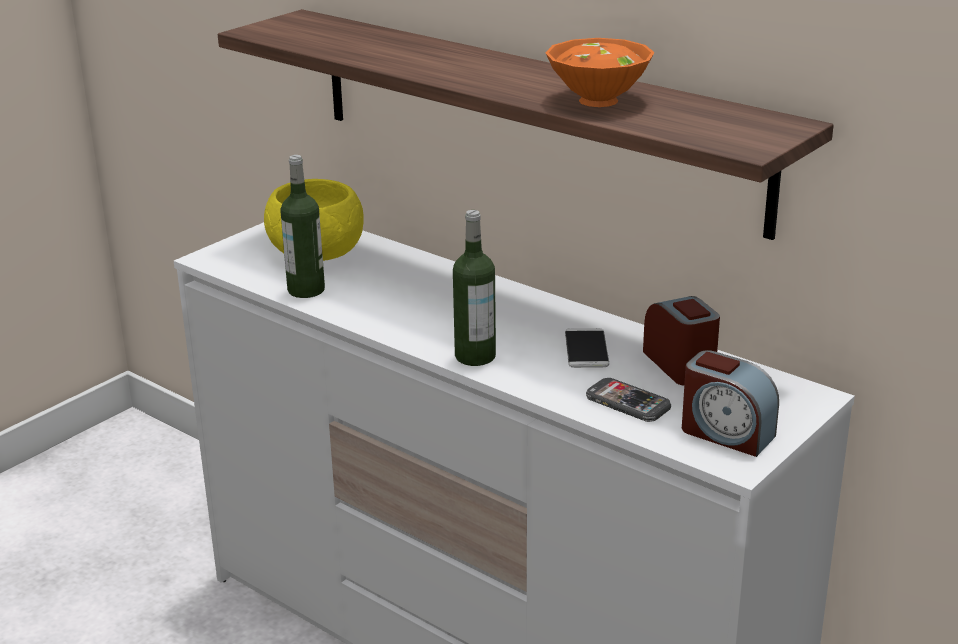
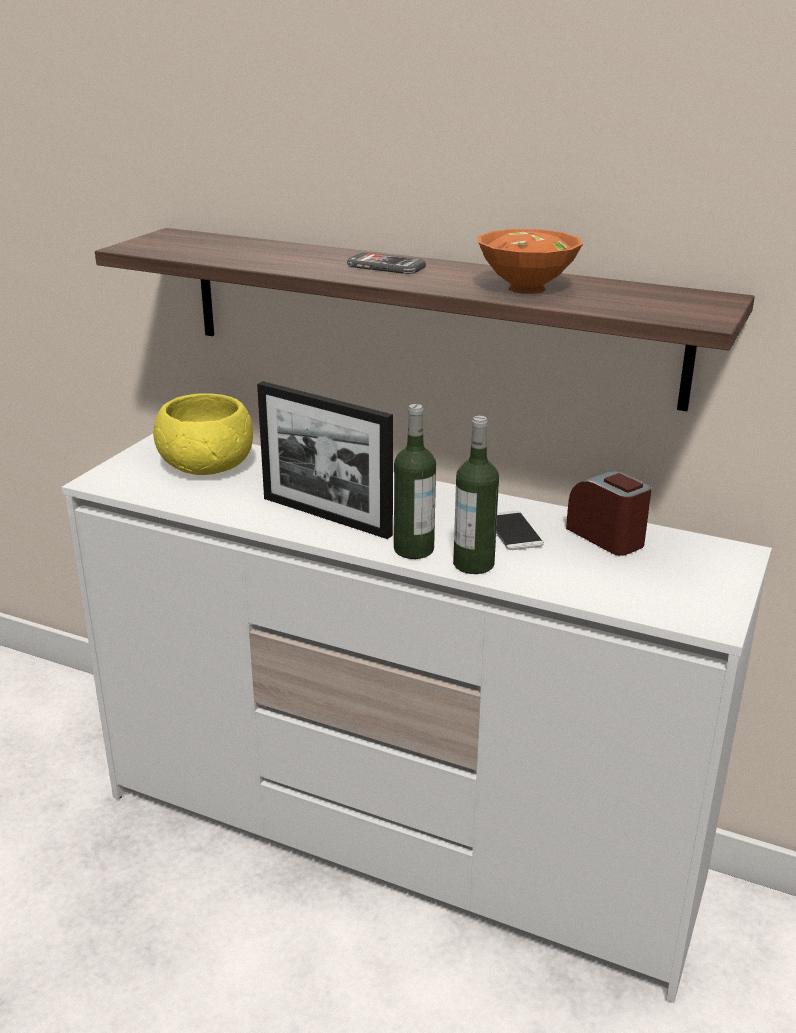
camera: 15 degrees left, 0 degrees up
bottle [280,155,325,298] -> bottle moved to [453,416,499,574]
phone [586,378,671,422] -> phone moved to [347,253,426,274]
alarm clock [682,350,779,457] -> none
none -> picture frame [257,381,393,539]

